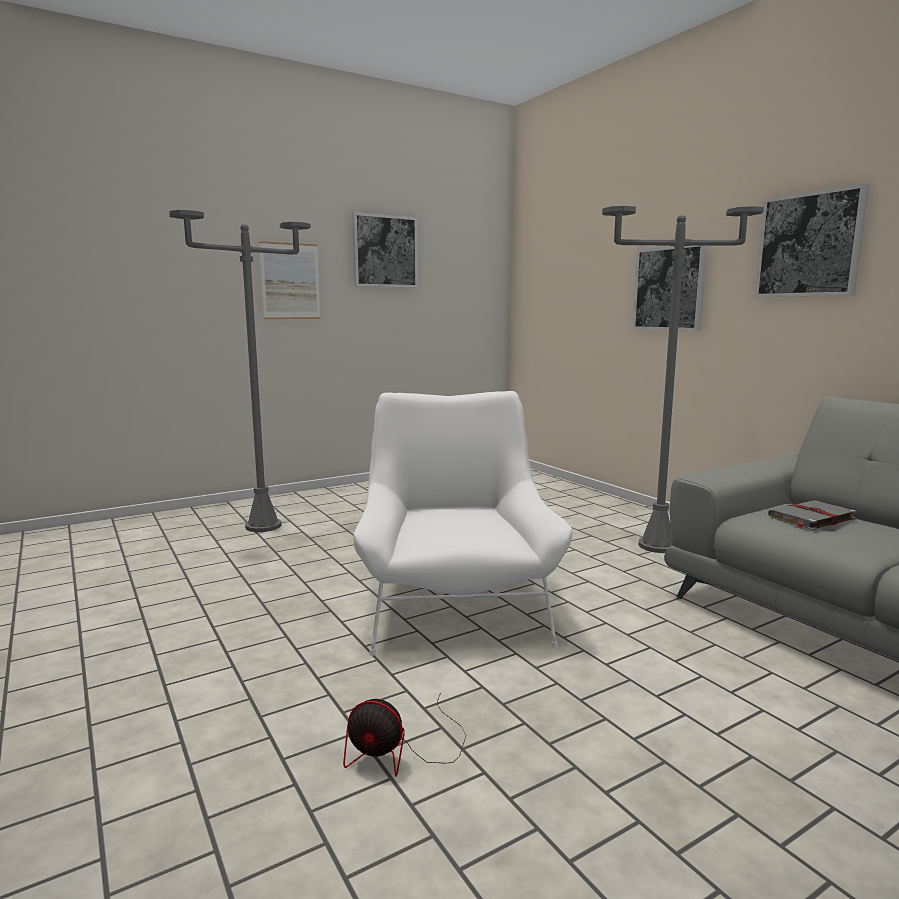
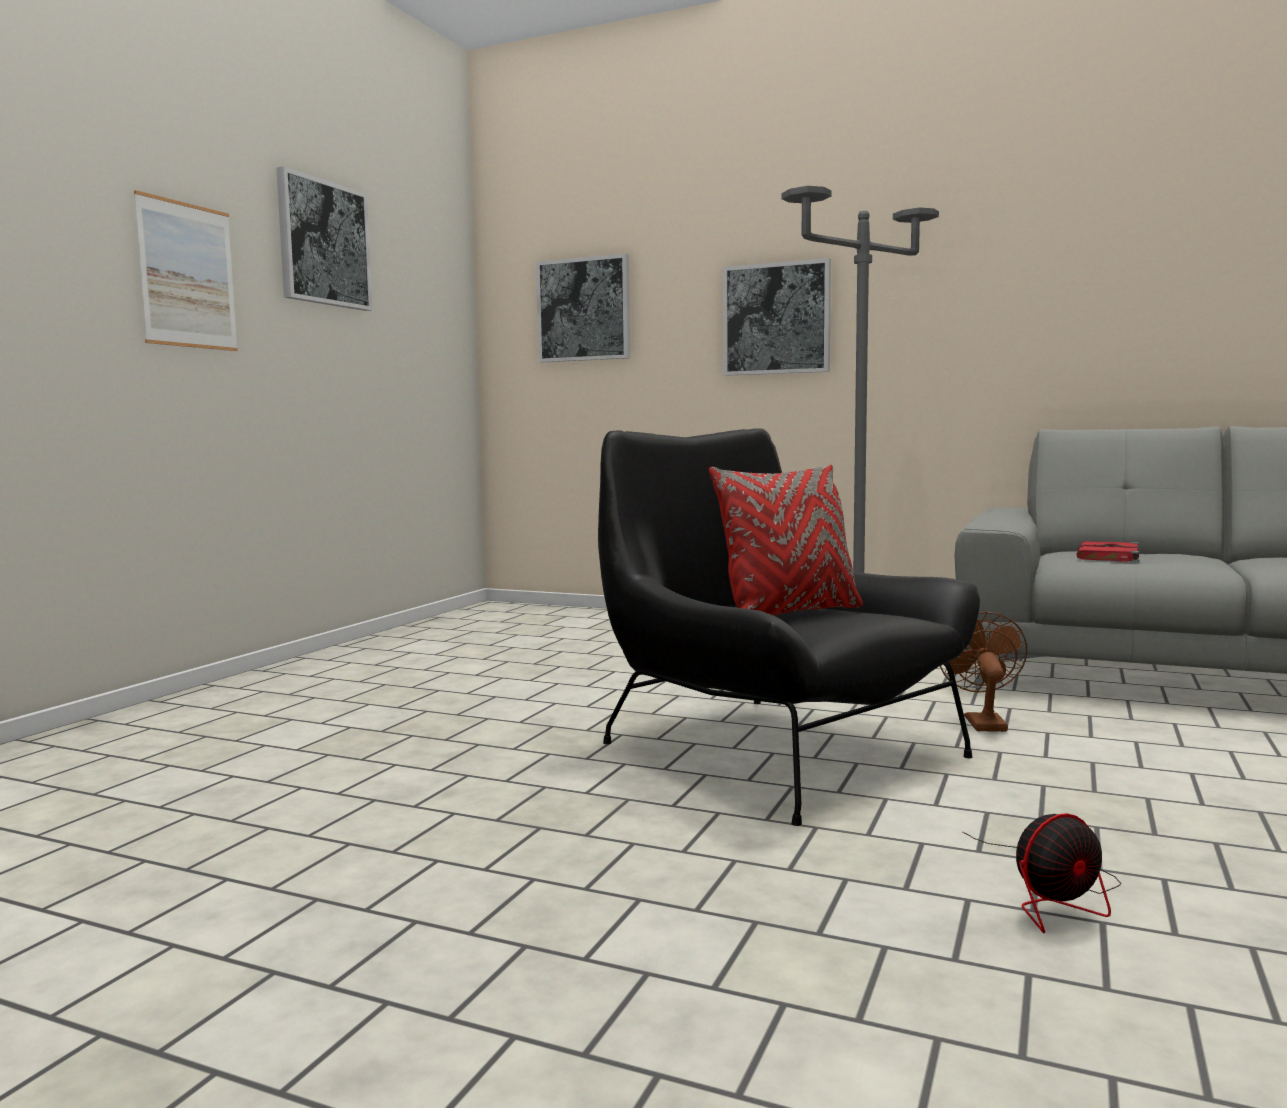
camera: 35 degrees left, 5 degrees down
grey floor lamp [169,210,311,532] -> none
white armchair [353,391,572,656] -> black armchair [598,428,980,826]
picture [754,183,869,297] -> picture moved to [536,253,630,362]
grey book [768,500,856,530] -> red book [1076,541,1139,563]
none -> red pillow [709,465,863,615]
none -> brown fan [940,612,1027,732]

